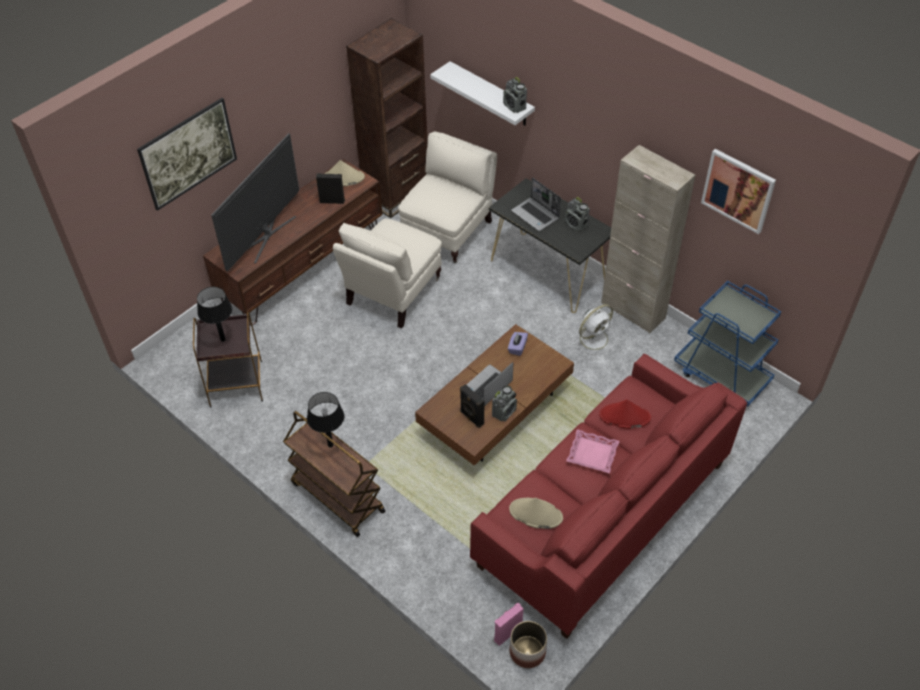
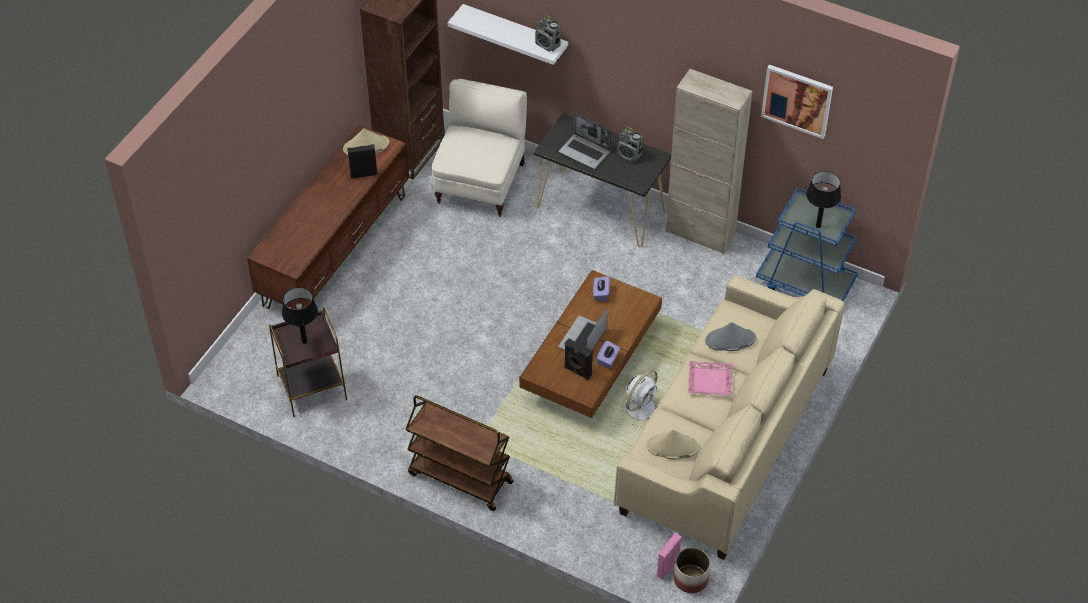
camera: 15 degrees left, 0 degrees up
picture [137,98,237,211] -> none
television [211,133,299,271] -> none
black table lamp [307,392,344,447] -> black table lamp moved to [806,171,841,228]
beige armchair [333,219,442,329] -> none
red sofa [470,354,747,639] -> beige sofa [614,275,845,560]
radio [492,385,517,421] -> purple tissue box [597,341,620,369]
white fan [572,304,615,355] -> white fan moved to [619,370,658,427]
red hat [599,400,651,429] -> grey hat [705,322,756,351]

